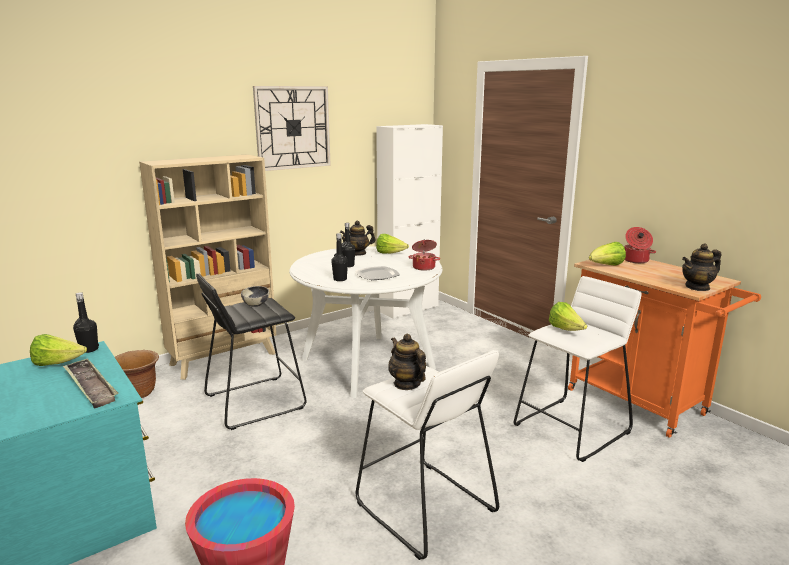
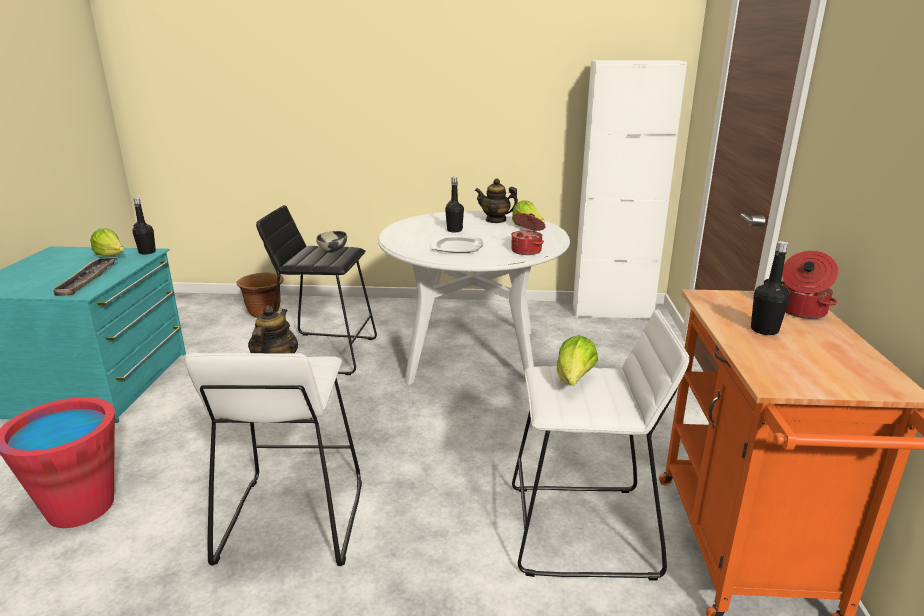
camera: 40 degrees right, 5 degrees up
beige bookcase [139,154,276,380] -> none
wall clock [253,86,331,171] -> none
black bottle [331,233,348,281] -> black bottle moved to [751,241,789,335]
lettuce [589,242,626,266] -> none
teapot [682,243,721,291] -> none

